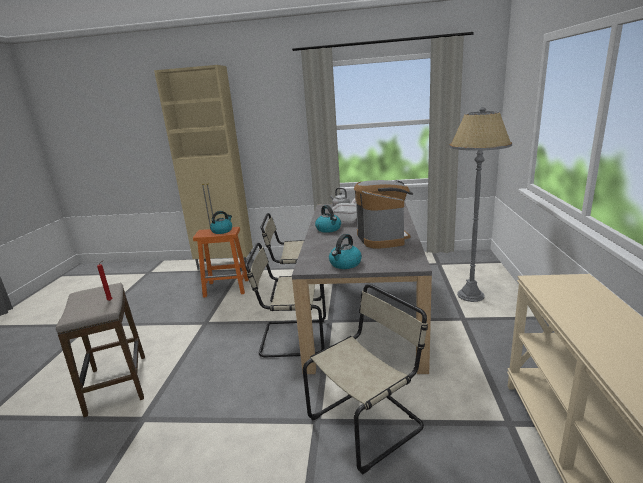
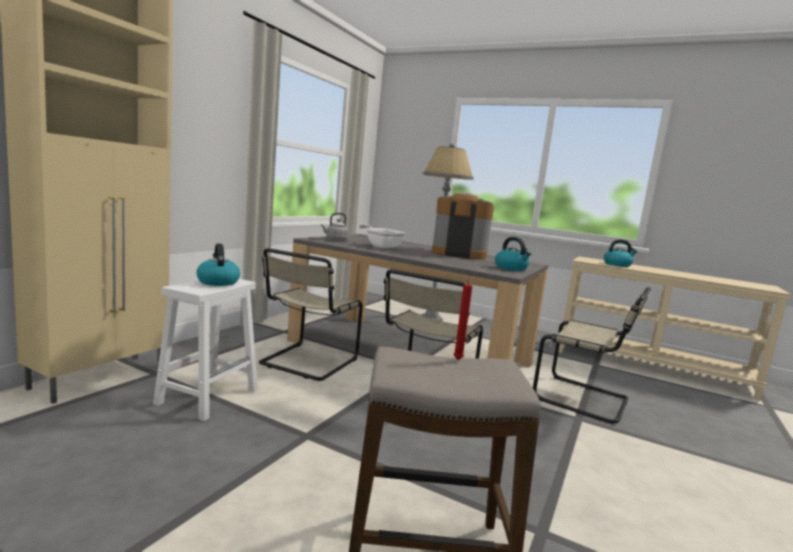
camera: 70 degrees left, 10 degrees down
orange stool [193,227,249,298] -> white stool [153,279,258,421]
beige chair [303,284,428,474] -> beige chair turned 135 degrees clockwise [533,287,651,423]
kettle [315,205,341,233] -> kettle moved to [604,239,637,267]

